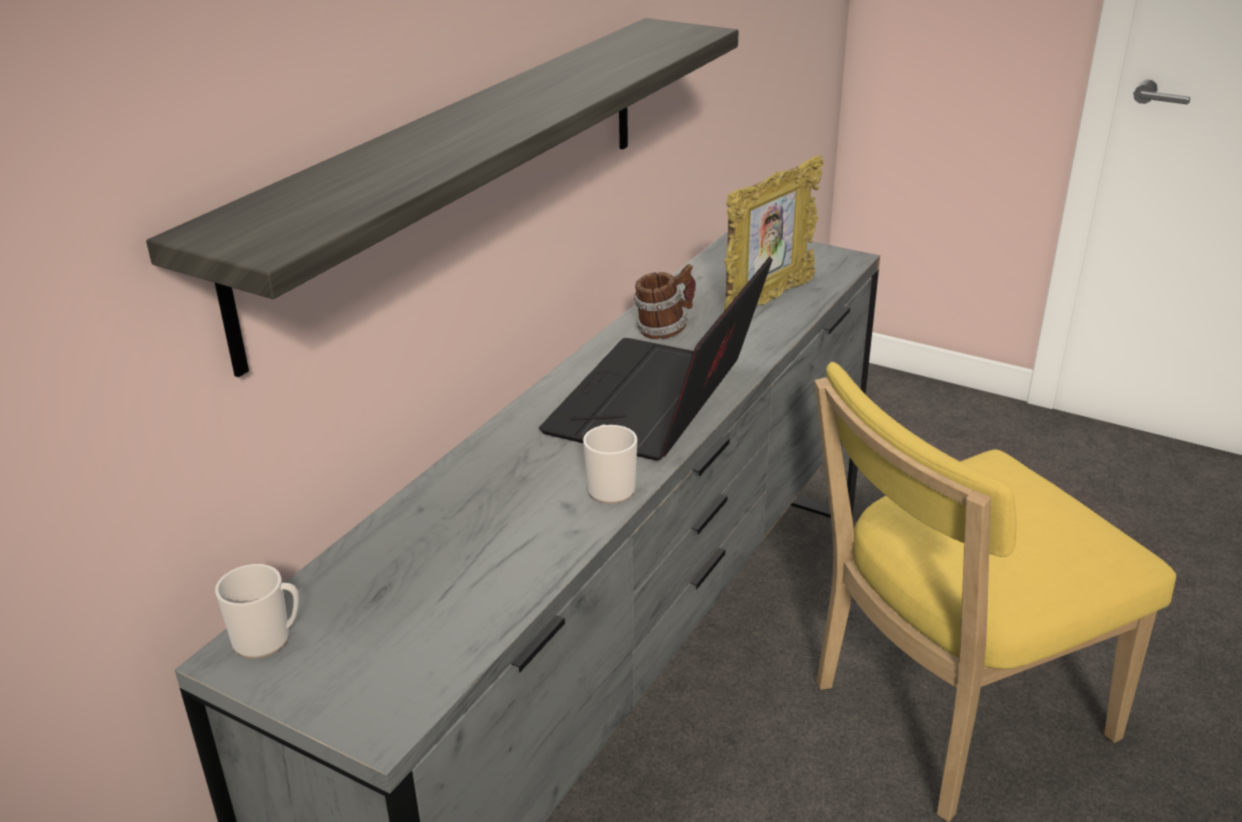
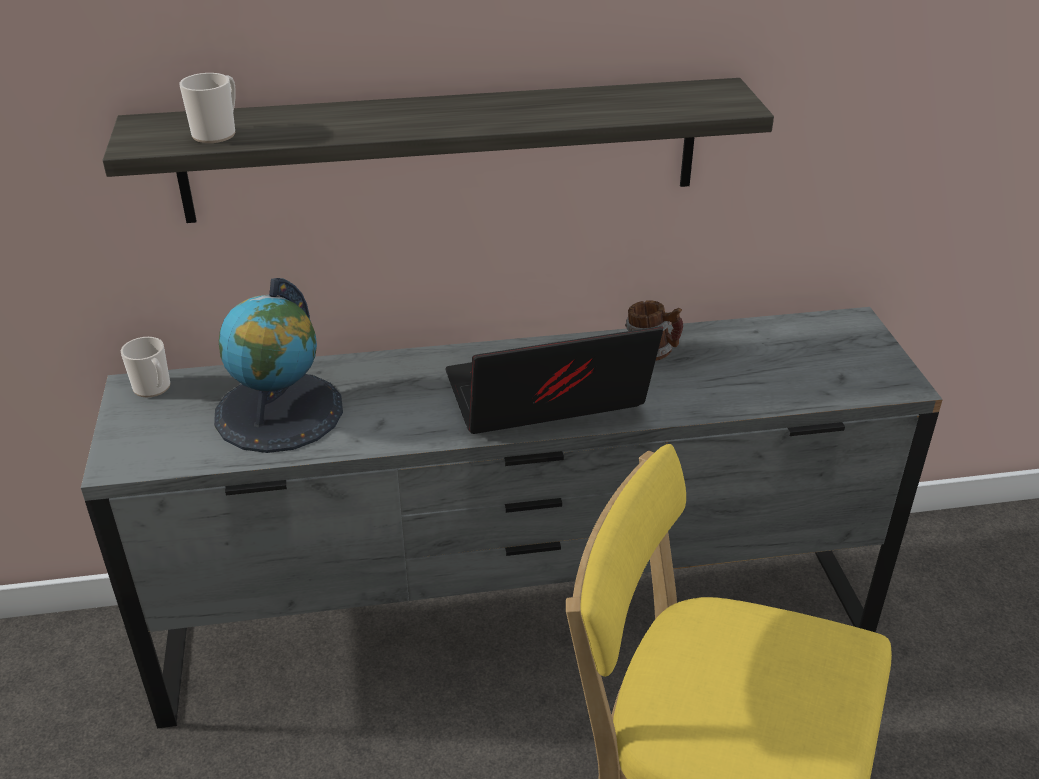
camera: 50 degrees right, 5 degrees up
mug [583,425,637,504] -> mug moved to [179,73,236,143]
picture frame [724,155,824,311] -> none
none -> globe [214,278,343,453]

